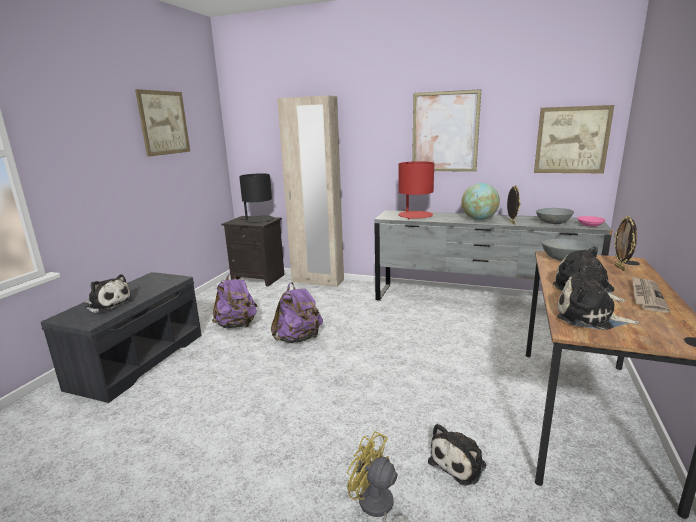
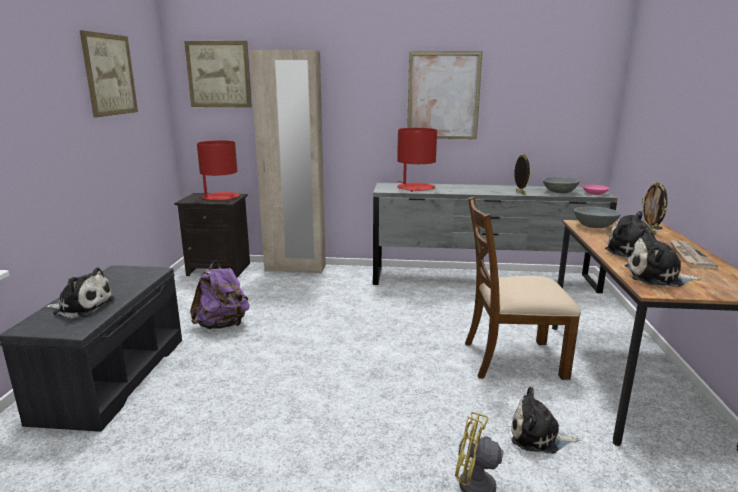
camera: 15 degrees left, 0 degrees up
black table lamp [239,173,274,222] -> red table lamp [197,140,240,200]
purple backpack [271,282,323,343] -> none
plush toy [428,424,486,486] -> plush toy turned 75 degrees clockwise [511,387,579,454]
globe [461,183,500,220] -> none
picture [534,105,614,173] -> picture moved to [184,41,252,107]
none -> brown chair [465,197,581,380]

